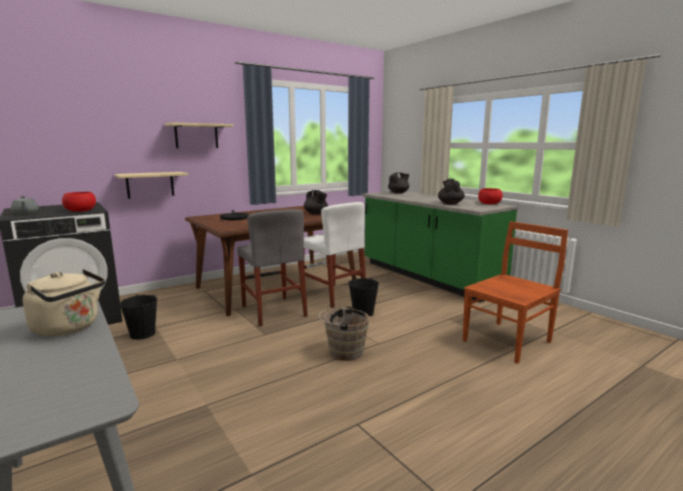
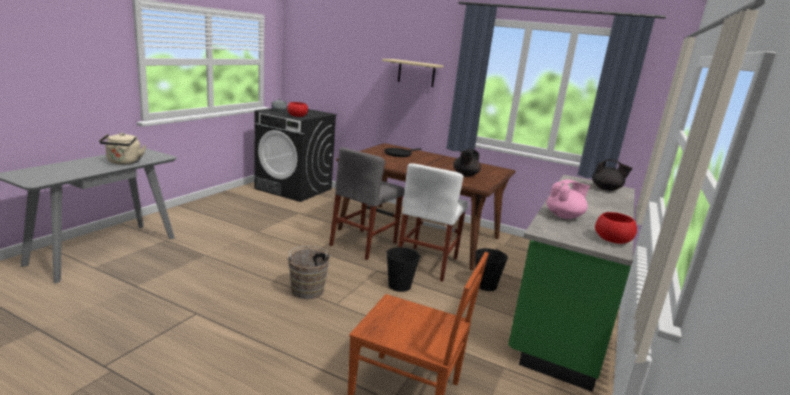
camera: 60 degrees right, 5 degrees up
beige shelf [115,172,188,199] -> none
black bucket [120,294,158,340] -> black bucket moved to [475,248,508,291]
black teapot [438,179,465,204] -> pink teapot [547,179,590,219]

